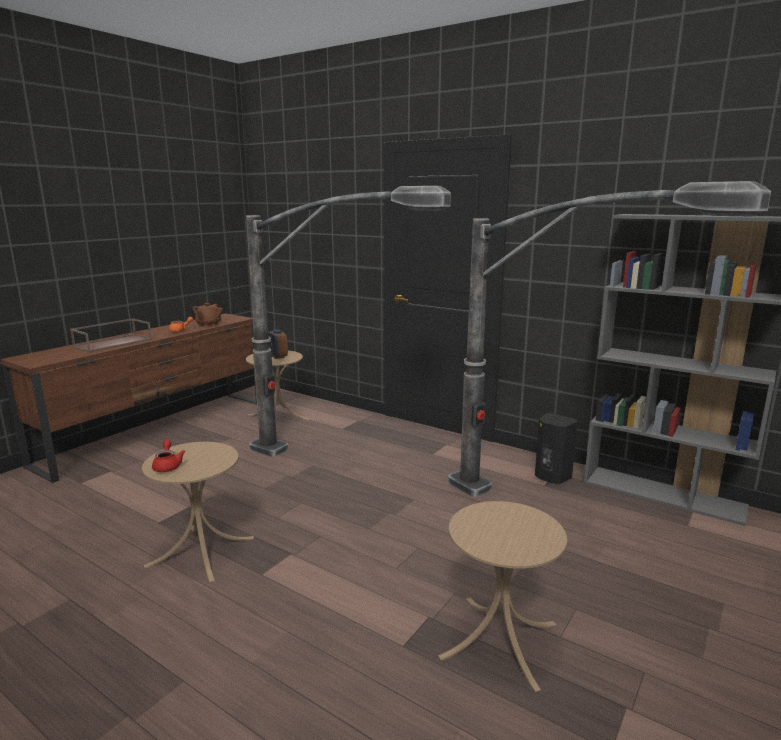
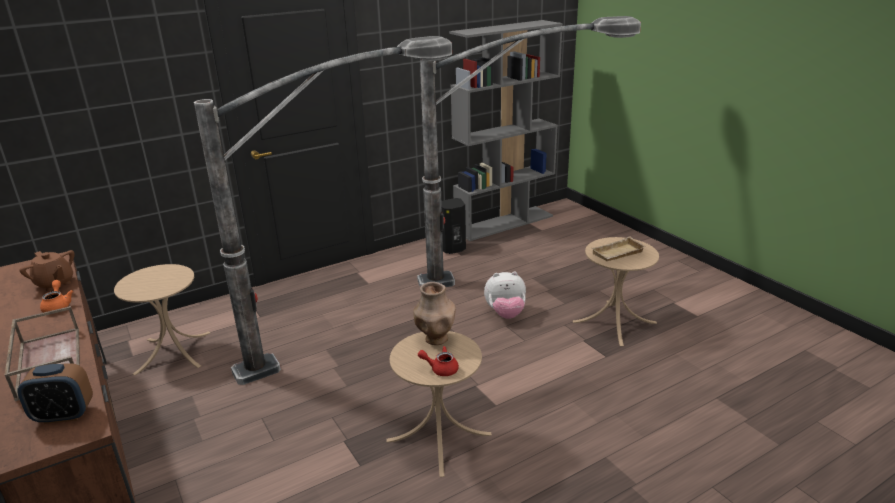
camera: 65 degrees left, 10 degrees up
alarm clock [268,329,288,359] -> alarm clock moved to [17,363,93,424]
none -> brown vase [413,282,456,345]
none -> plush toy [484,272,526,319]
none -> beige tray [591,236,646,261]

